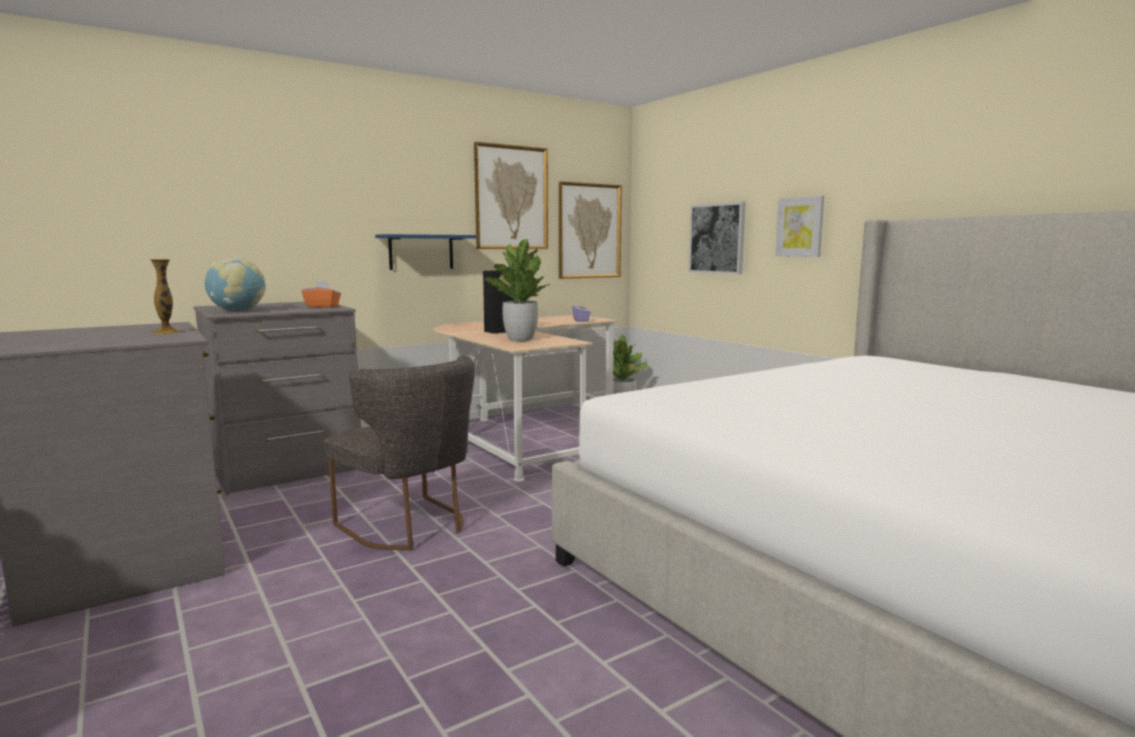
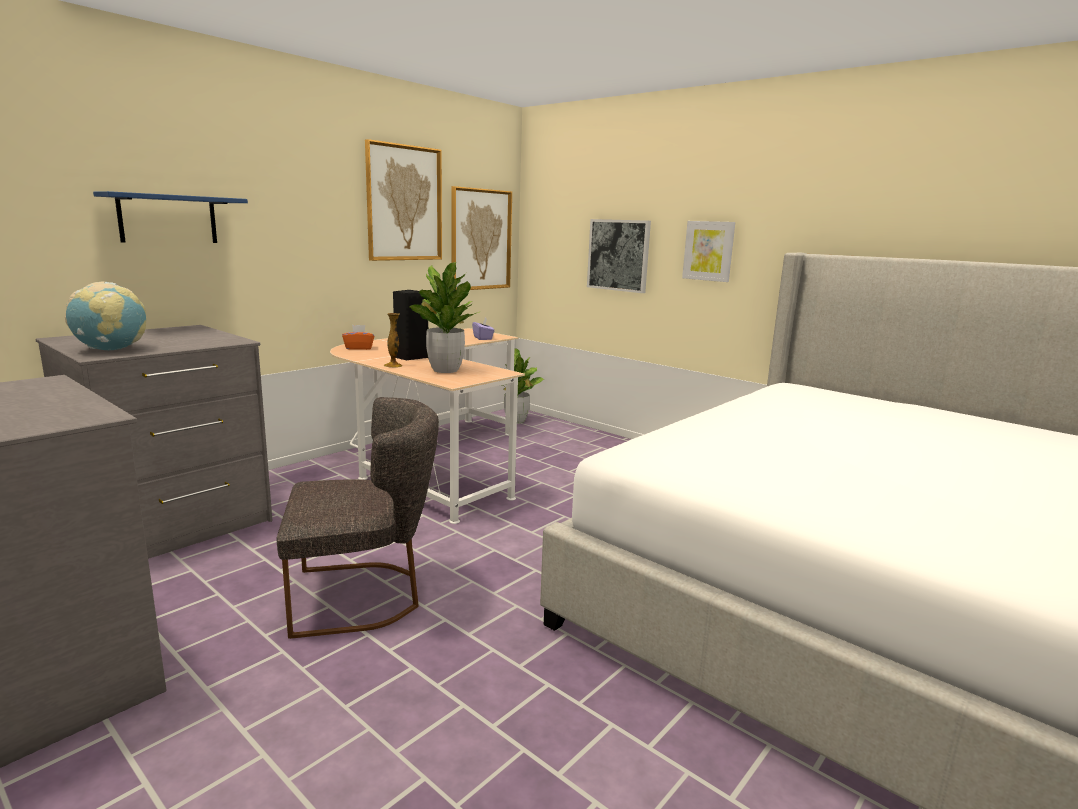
camera: 15 degrees left, 5 degrees up
vase [150,259,181,334] -> vase moved to [384,313,402,367]
orange tissue box [302,281,341,308] -> orange tissue box moved to [342,325,374,350]
grey chair [324,355,475,550] -> grey chair turned 45 degrees counterclockwise [276,397,439,639]
blue shelf [375,234,477,270] -> blue shelf moved to [93,191,248,243]

